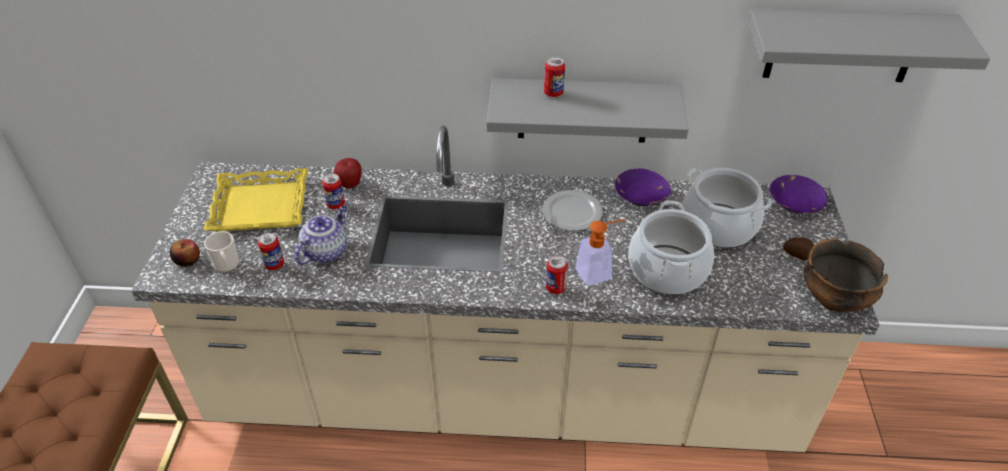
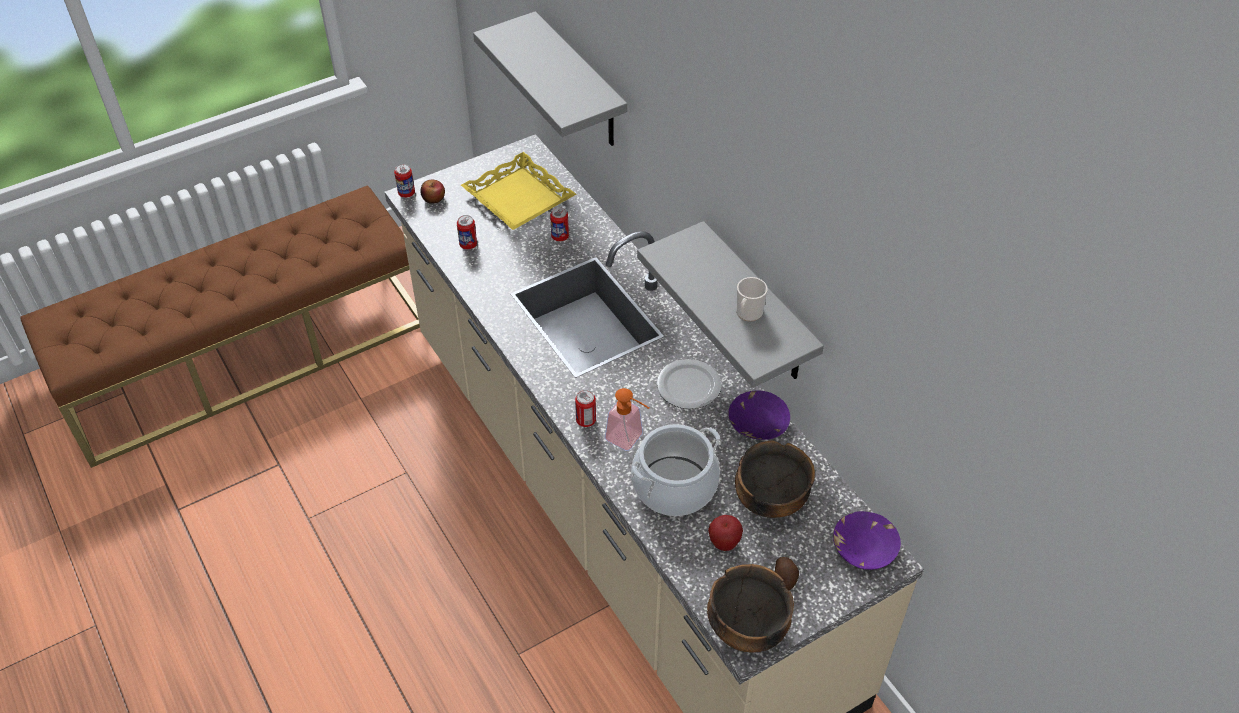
camera: 55 degrees right, 5 degrees up
mug [204,231,239,272] -> mug moved to [736,277,768,322]
teapot [294,205,347,265] -> none
apple [334,158,362,189] -> apple moved to [708,515,743,551]
can [544,57,565,97] -> can moved to [394,164,415,198]
cooking pot [683,168,772,248] -> bowl [735,440,815,518]
grey shelf [748,8,990,82] -> grey shelf moved to [473,11,627,146]

